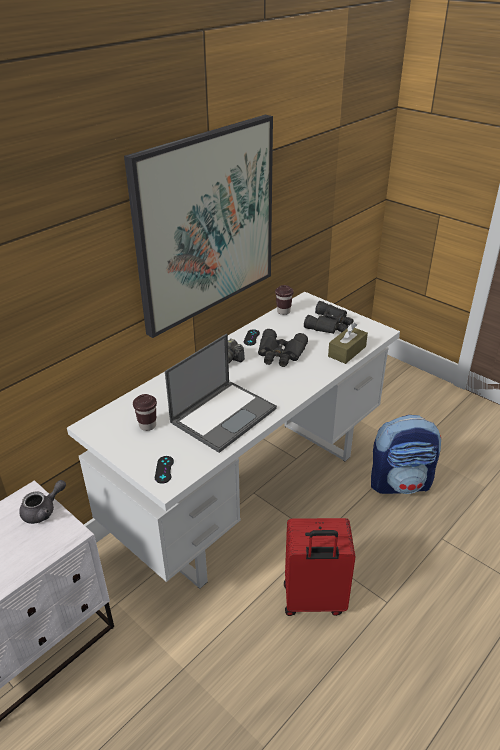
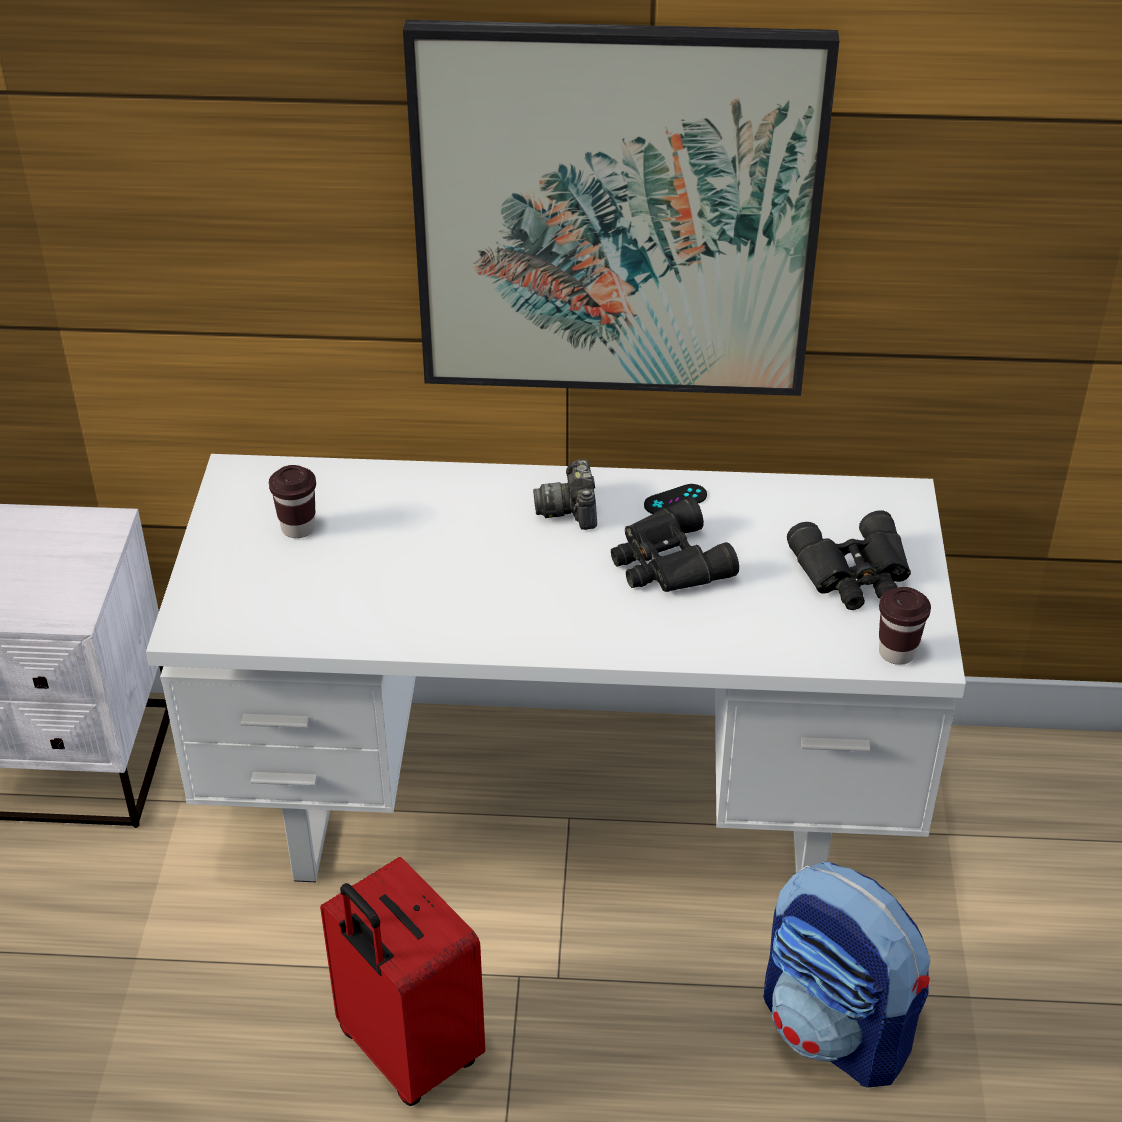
camera: 50 degrees right, 5 degrees up
grey teapot [19,480,66,524] -> none
black game controller [155,456,174,483] -> none
laptop [165,334,277,453] -> none
brown cup [275,285,294,315] -> brown cup moved to [879,587,931,665]
brown tissue box [328,323,368,364] -> none

